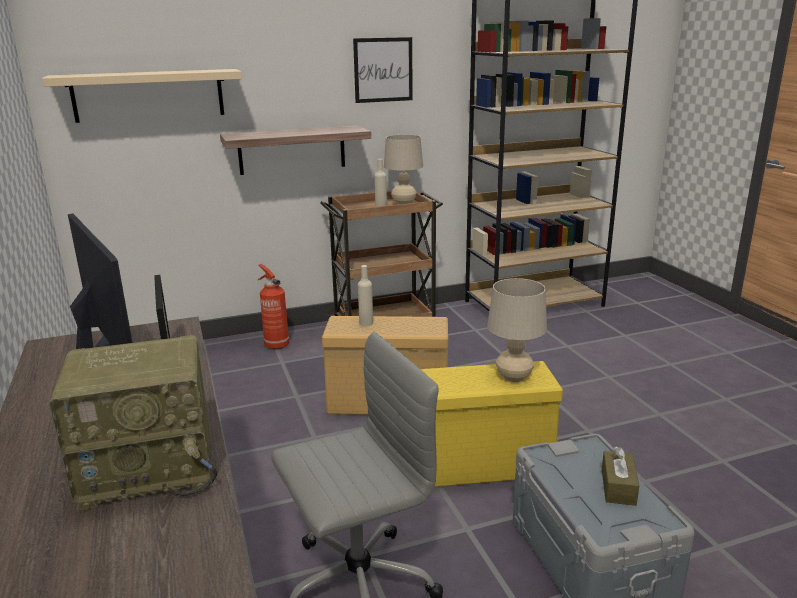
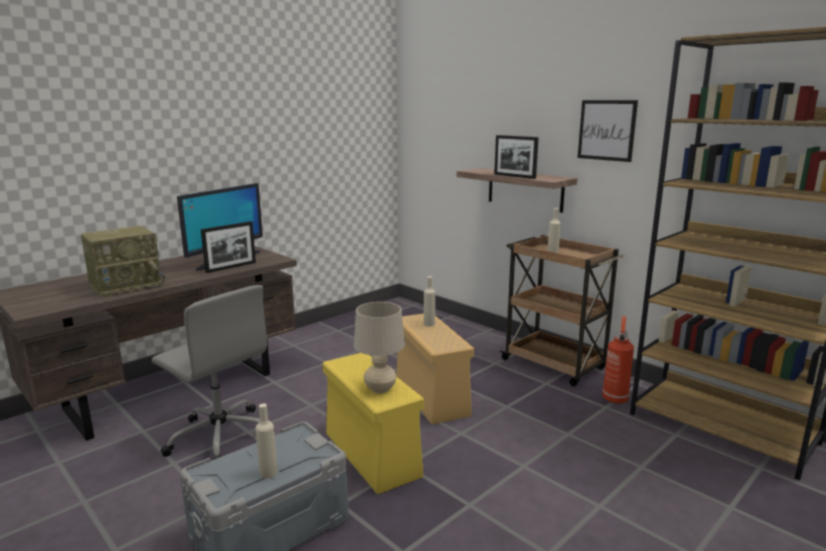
camera: 65 degrees right, 5 degrees down
beige shelf [42,69,242,123] -> none
radio [49,335,217,511] -> radio turned 90 degrees counterclockwise [81,226,165,298]
fire extinguisher [258,264,290,349] -> fire extinguisher moved to [602,316,634,404]
beige table lamp [384,135,423,204] -> none
brown tissue box [602,446,639,506] -> beige bottle [256,403,278,478]
none -> picture frame [494,135,539,179]

